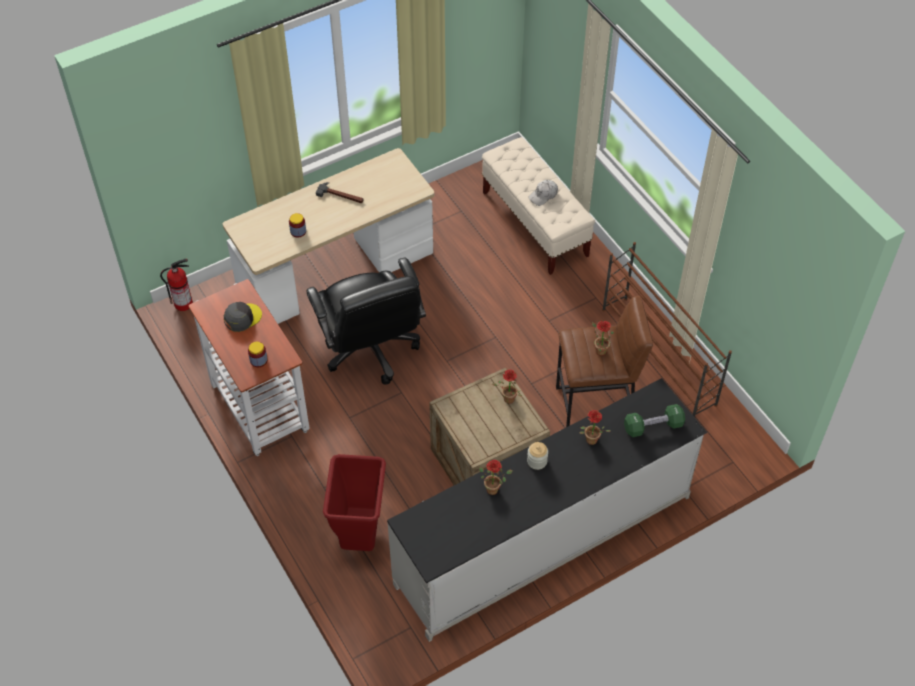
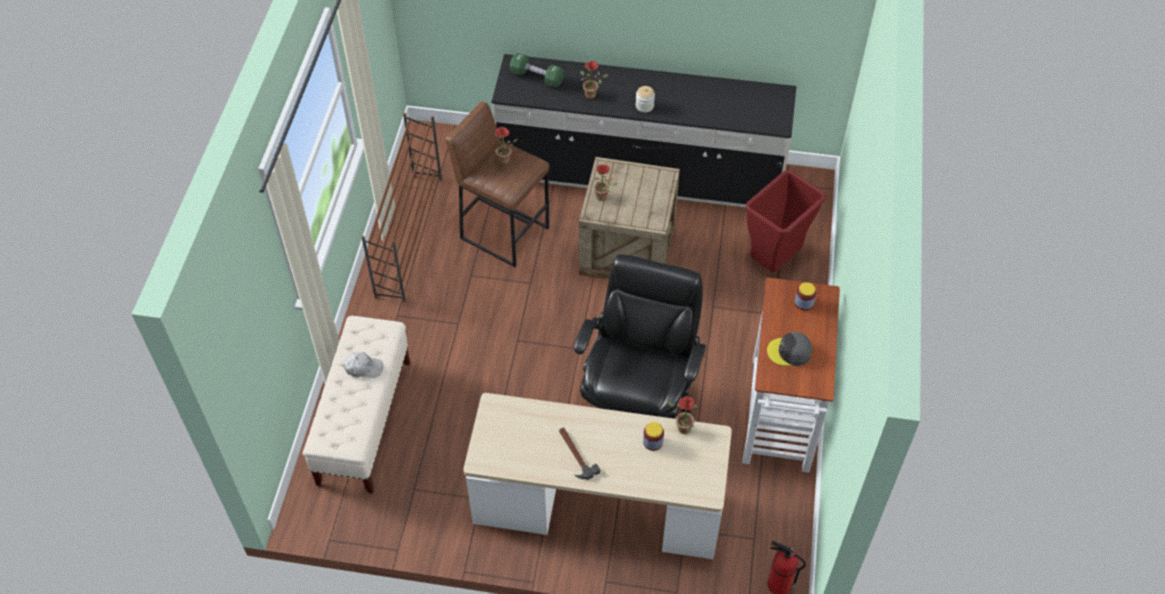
camera: 140 degrees left, 0 degrees up
potted plant [479,460,513,495] -> potted plant moved to [667,396,697,434]

